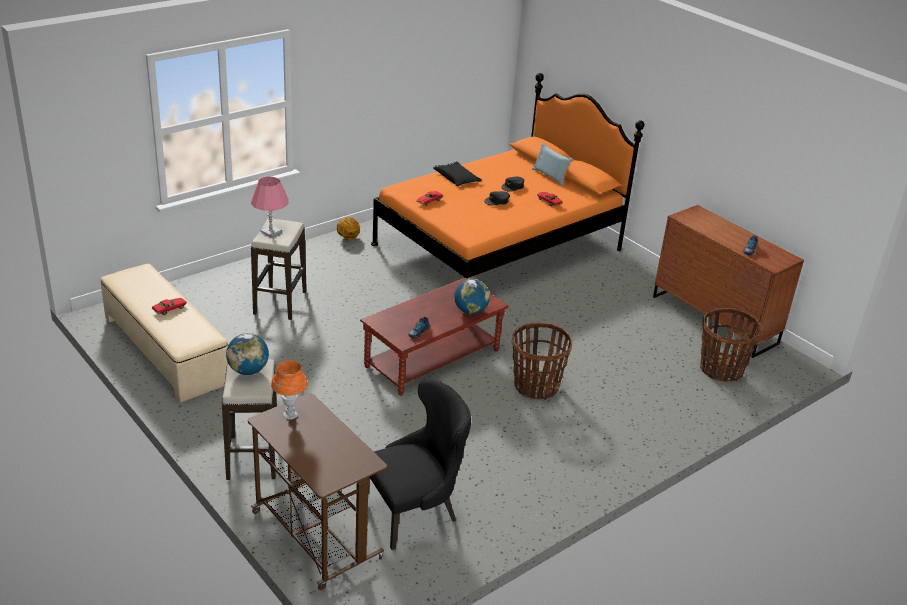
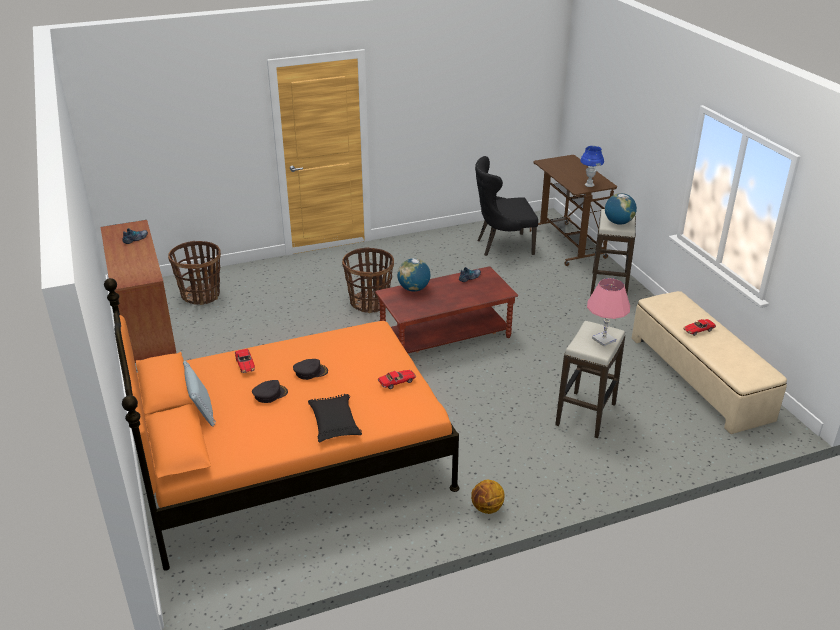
camera: 160 degrees left, 0 degrees up
orange table lamp [271,360,308,420] -> blue table lamp [580,146,604,187]

